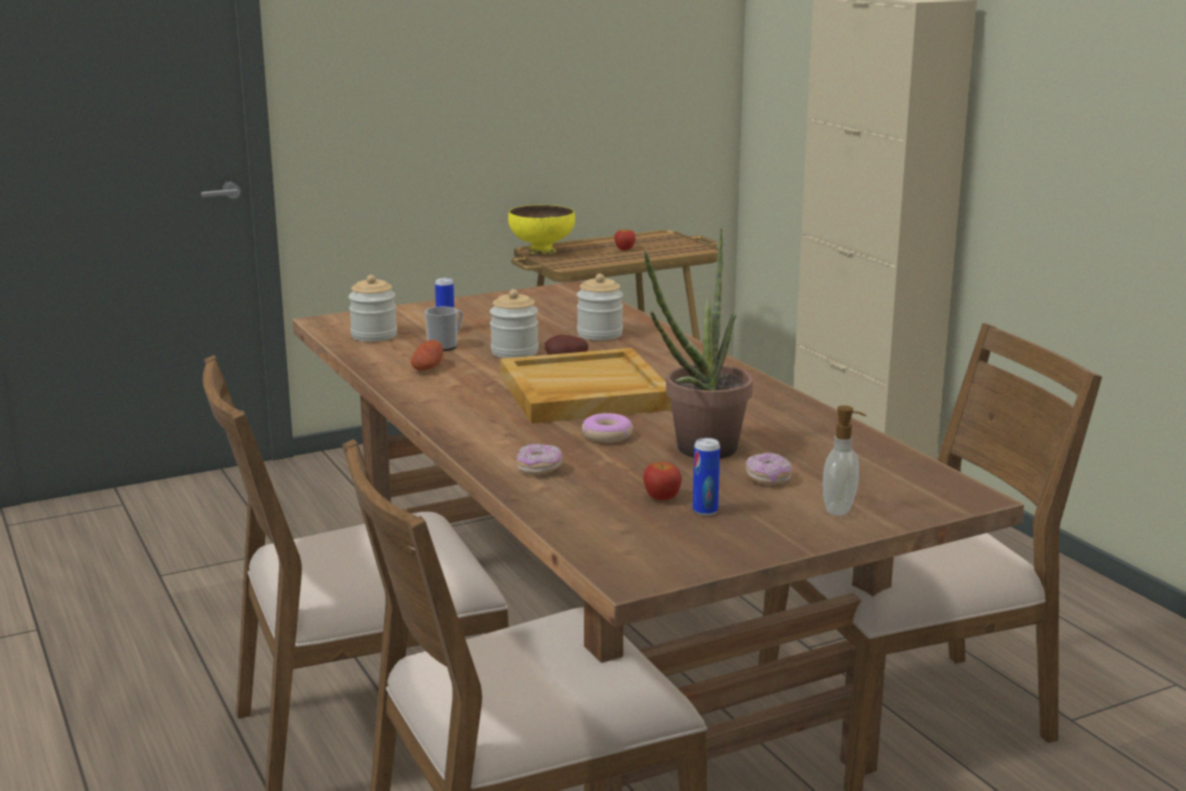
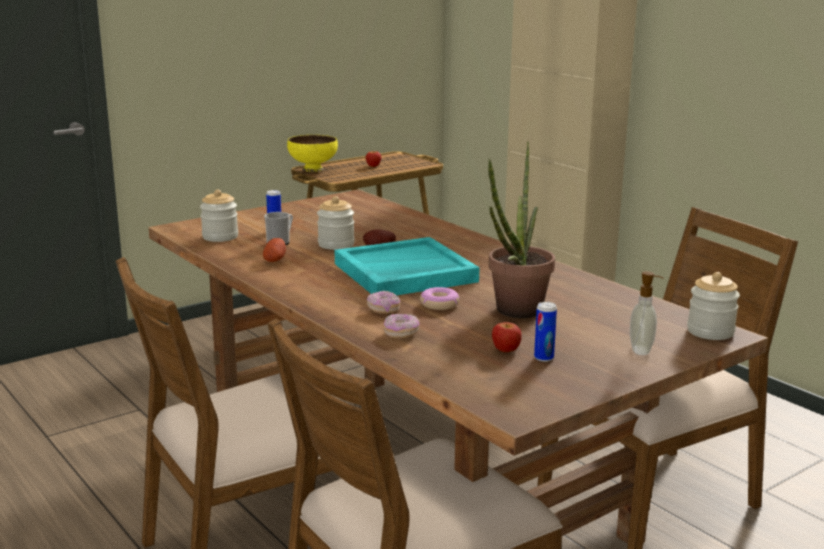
camera: 10 degrees left, 0 degrees up
beige tray [500,348,672,424] -> turquoise tray [335,237,479,295]
jar [577,274,623,340] -> jar moved to [687,272,740,340]
donut [746,452,793,485] -> donut moved to [367,290,401,314]

